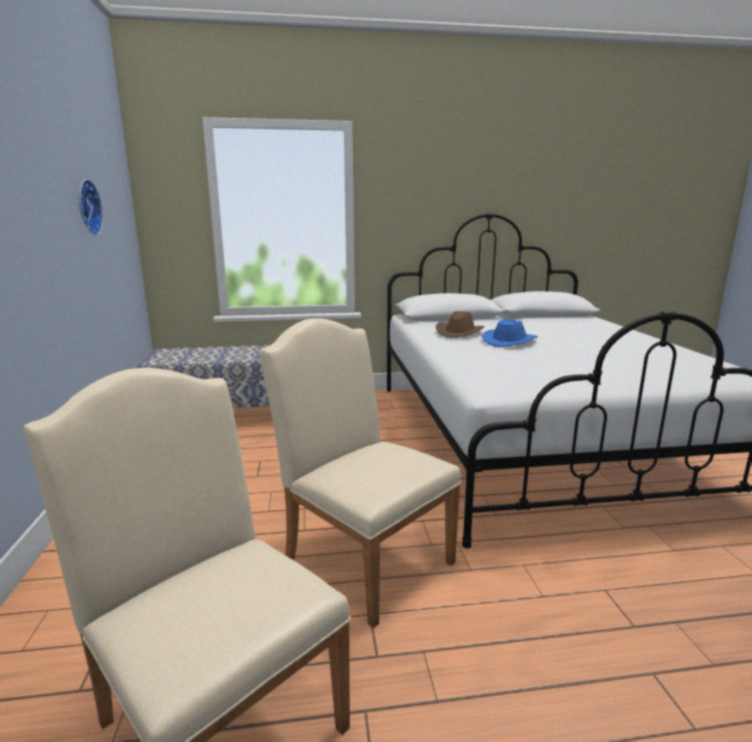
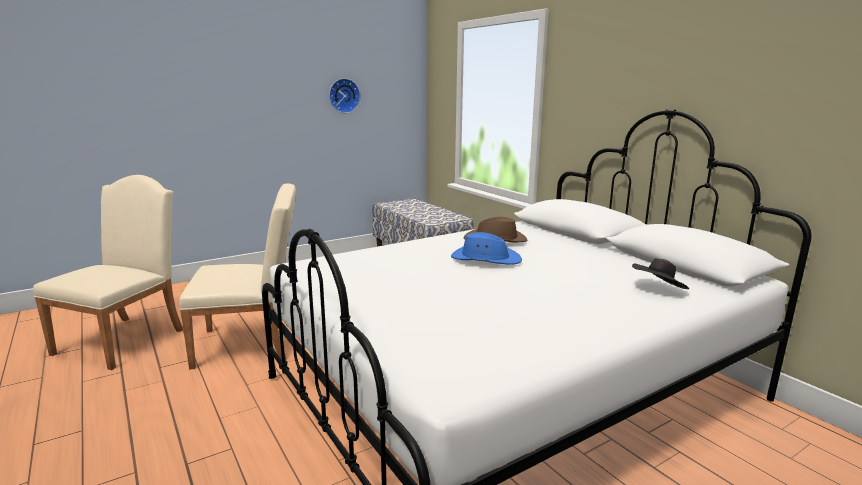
camera: 65 degrees right, 0 degrees up
beige chair [258,318,461,628] -> beige chair turned 60 degrees clockwise [179,183,296,370]
none -> black hat [632,258,689,289]

